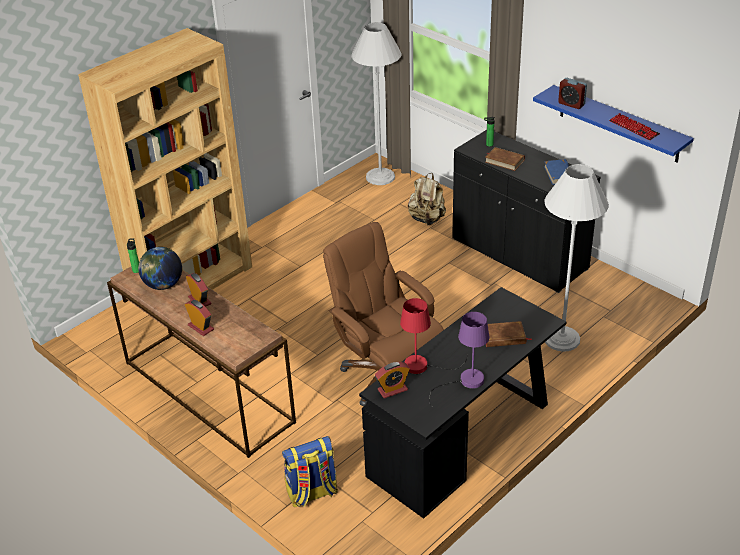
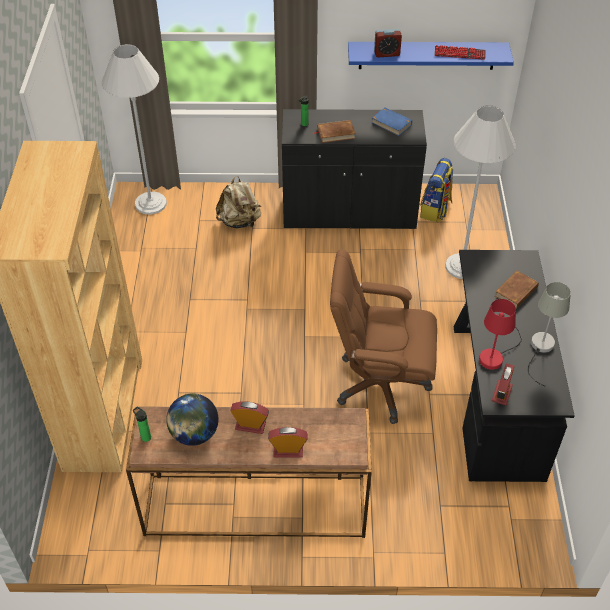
camera: 45 degrees left, 10 degrees up
backpack [282,436,338,507] -> backpack moved to [420,158,453,223]
purple table lamp [429,312,489,406] -> grey table lamp [528,282,571,387]

